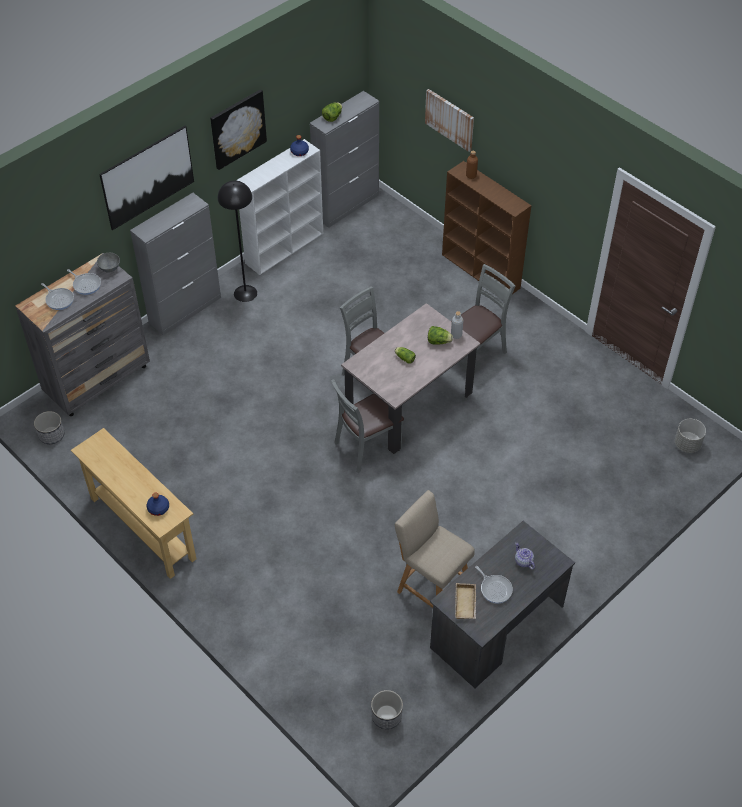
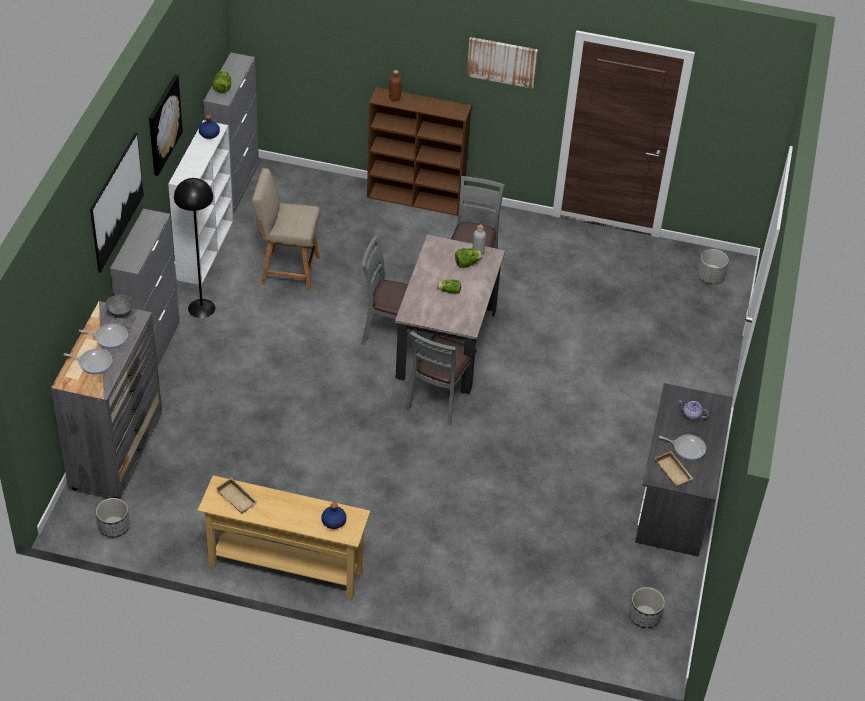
camera: 35 degrees left, 5 degrees down
beige chair [395,490,475,608] -> beige chair moved to [252,168,320,291]
picture [425,89,474,152] -> picture moved to [467,37,538,89]
none -> beige tray [215,478,258,514]

